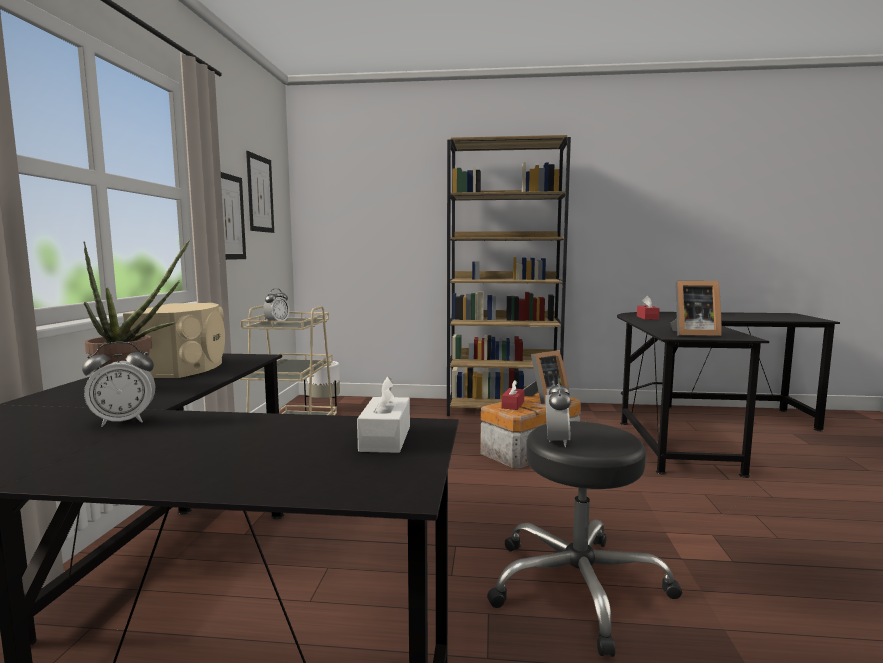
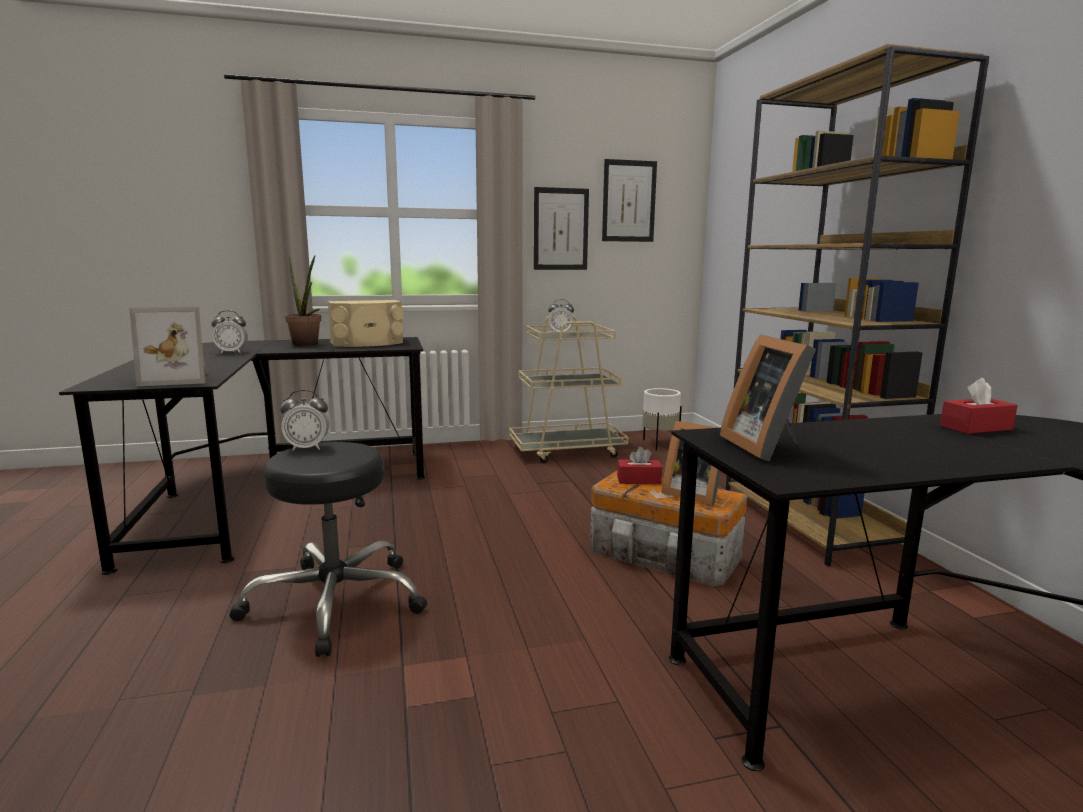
camera: 70 degrees right, 5 degrees up
alarm clock [82,342,155,427] -> alarm clock turned 60 degrees counterclockwise [211,310,248,354]
white tissue box [357,376,410,453] -> picture frame [129,307,208,386]

